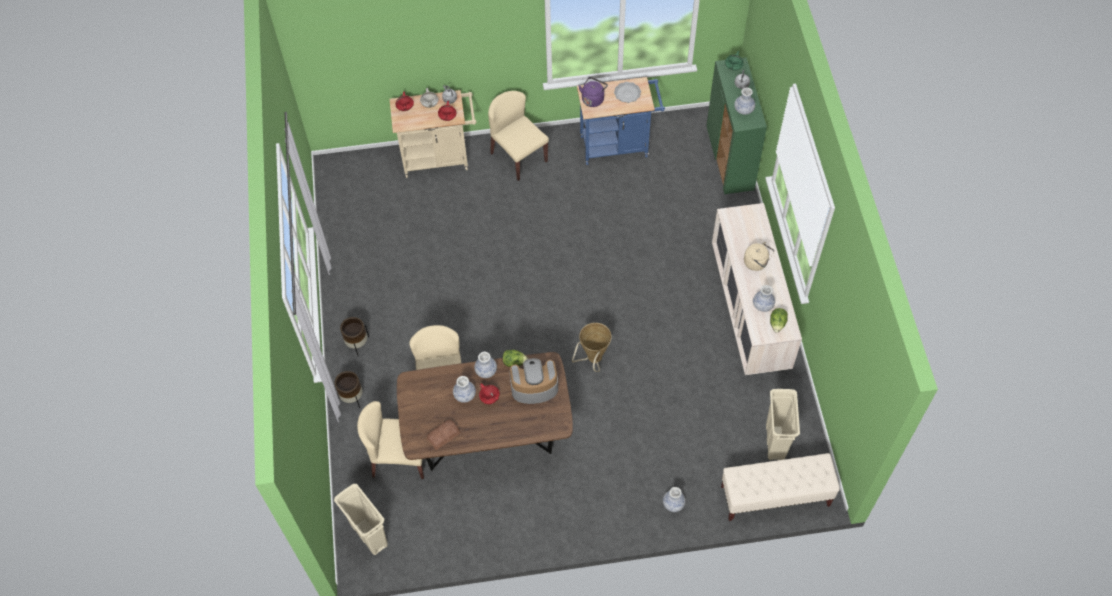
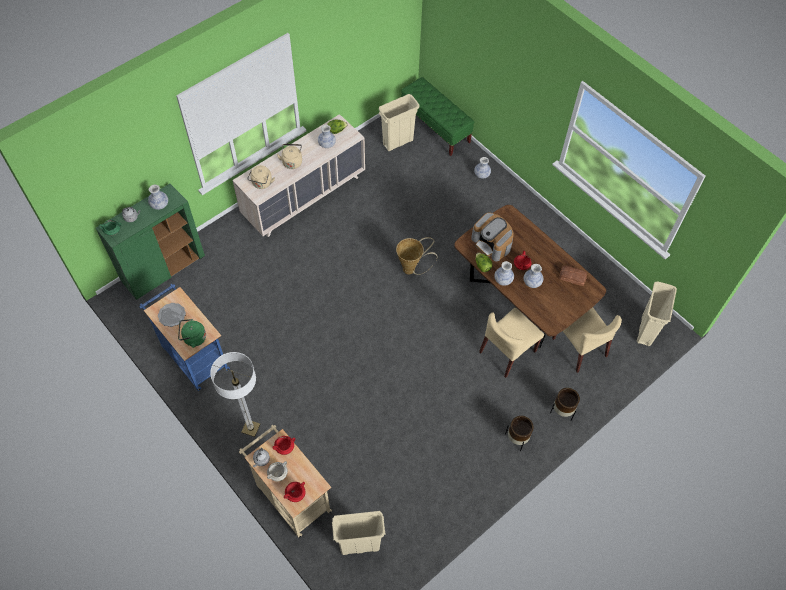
camera: 125 degrees left, 0 degrees up
beige chair [488,91,549,181] -> floor lamp [210,352,261,437]
purple kettle [579,77,608,107] -> green kettle [178,319,206,348]
beige bench [721,453,840,521] -> green bench [401,77,475,156]
none -> beige kettle [248,165,275,189]
none -> beige trash can [332,511,386,555]

